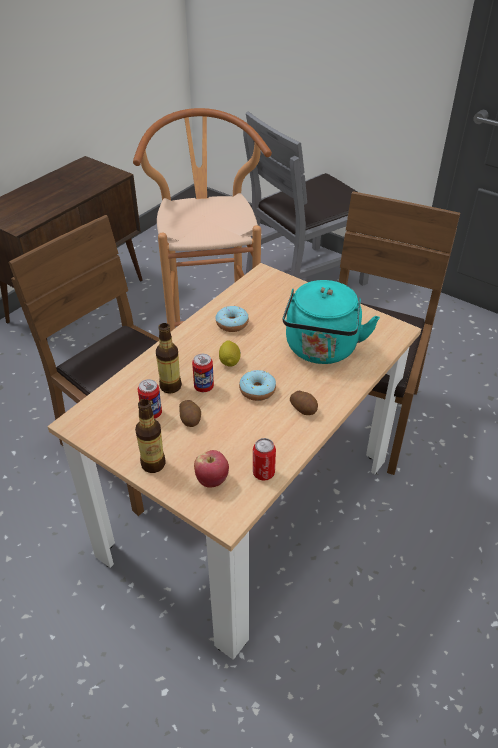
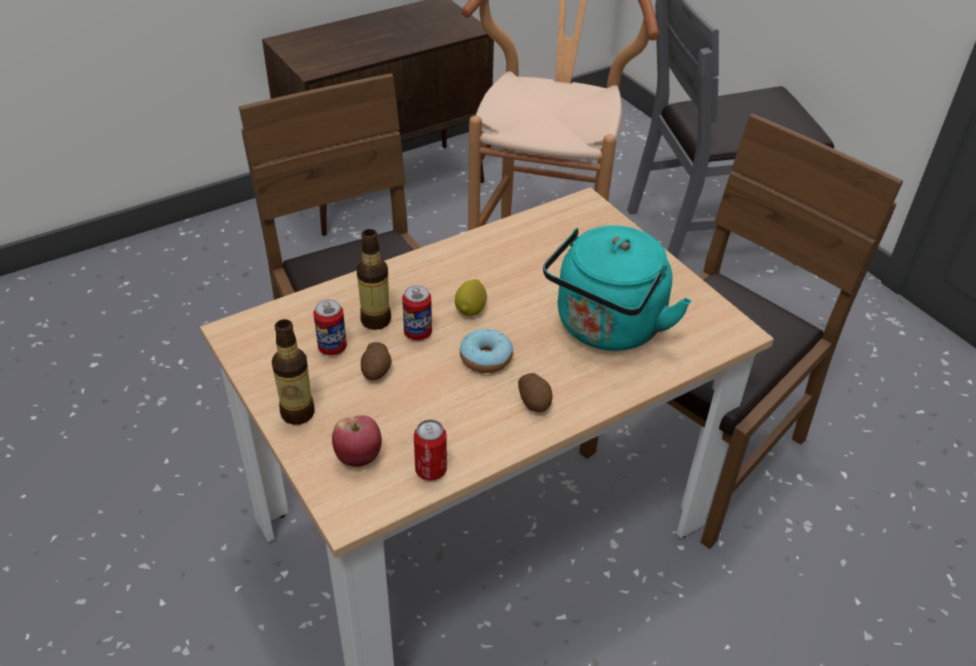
camera: 20 degrees right, 0 degrees up
donut [216,306,249,332] -> none

